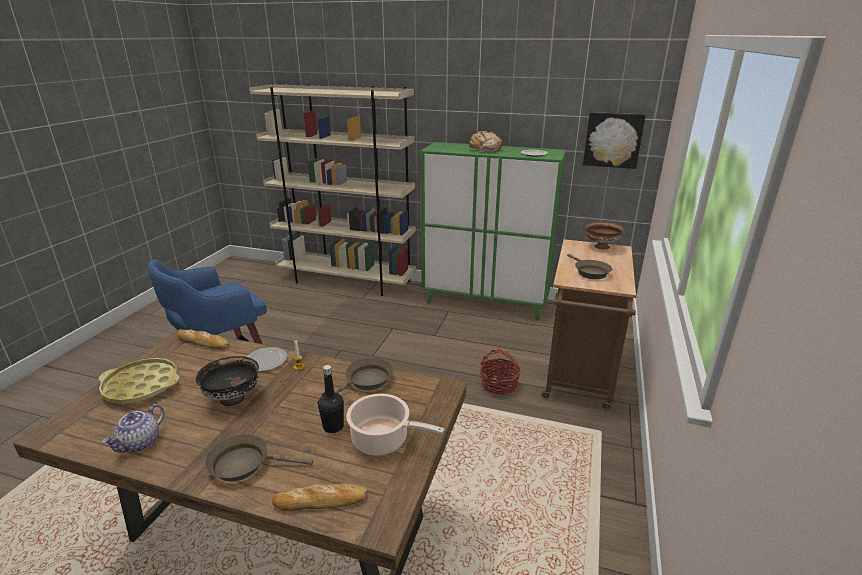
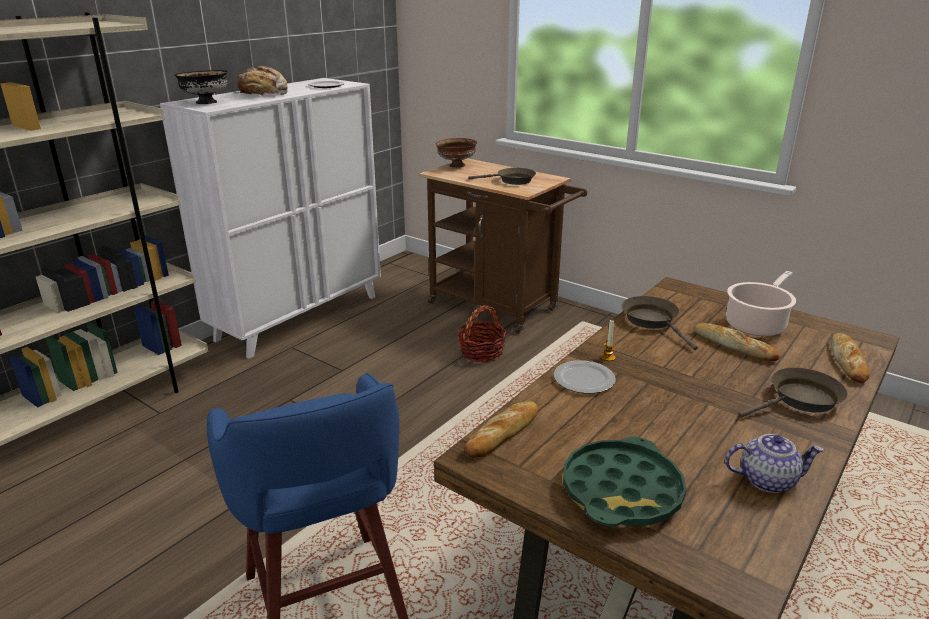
camera: 70 degrees left, 0 degrees up
yellow tray [99,358,180,404] -> green tray [563,437,686,526]
teapot [102,404,165,453] -> teapot turned 45 degrees counterclockwise [725,434,824,493]
black bowl [196,356,259,406] -> black bowl moved to [175,70,228,104]
brown frying pan [205,434,313,482] -> brown frying pan turned 135 degrees counterclockwise [738,368,847,418]
black bottle [318,365,344,433] -> bread [695,323,780,361]
green cabinet [420,142,566,320] -> white cabinet [160,78,381,359]
picture [583,112,646,169] -> none

